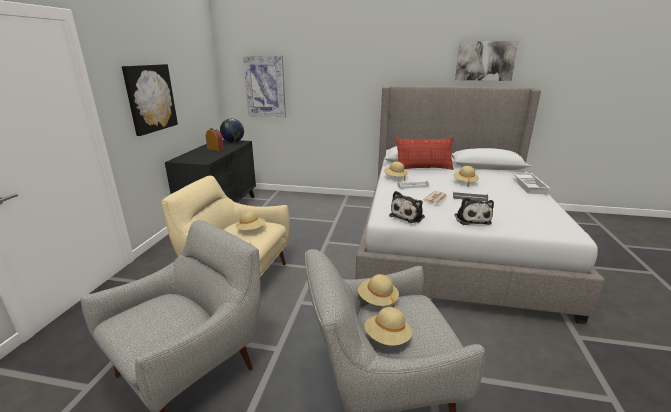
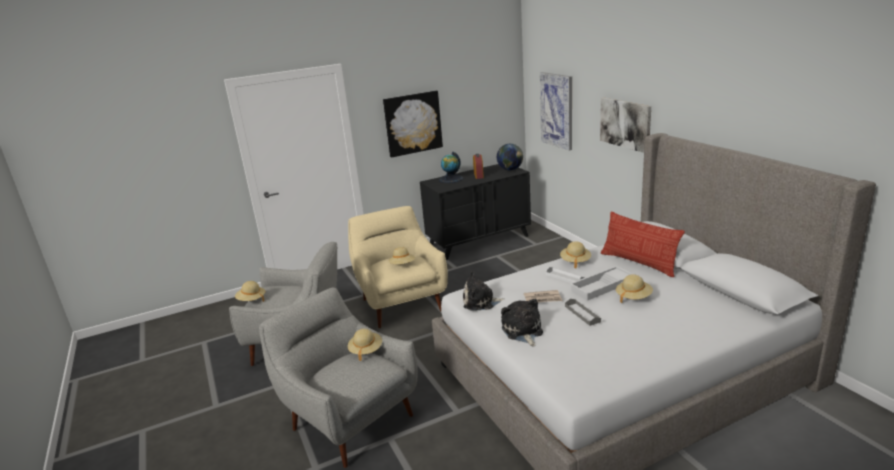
camera: 55 degrees right, 0 degrees up
beige hat [364,307,412,346] -> beige hat moved to [235,281,265,302]
picture [455,41,519,81] -> picture moved to [600,98,651,153]
plush toy [455,197,494,225] -> plush toy turned 120 degrees clockwise [501,298,543,346]
white tray [512,172,551,195] -> white tray moved to [569,266,635,301]
none -> globe [439,152,463,183]

